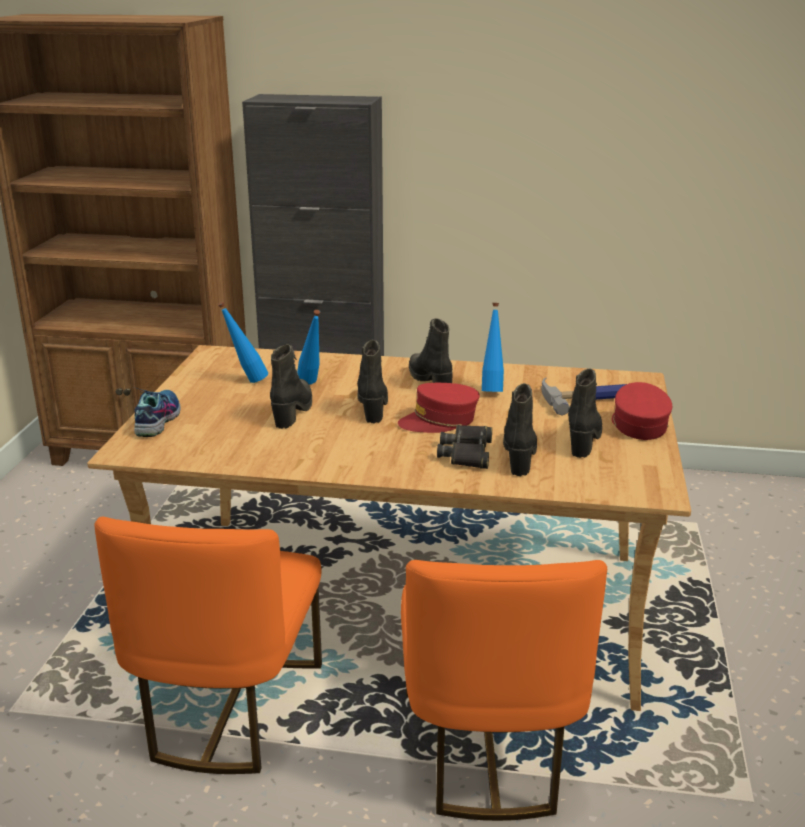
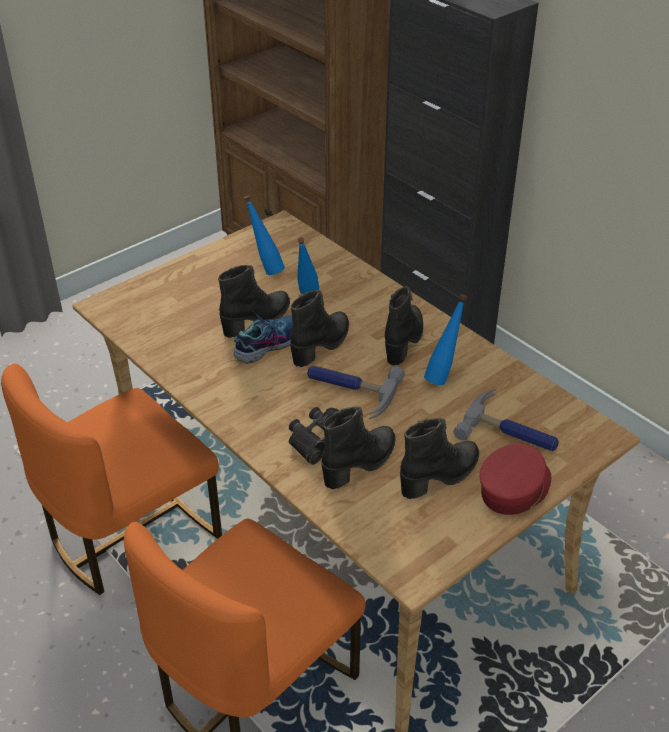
camera: 40 degrees right, 15 degrees up
shoe [134,388,181,437] -> shoe moved to [234,312,293,364]
red cap [398,383,480,433] -> hammer [307,366,405,419]

